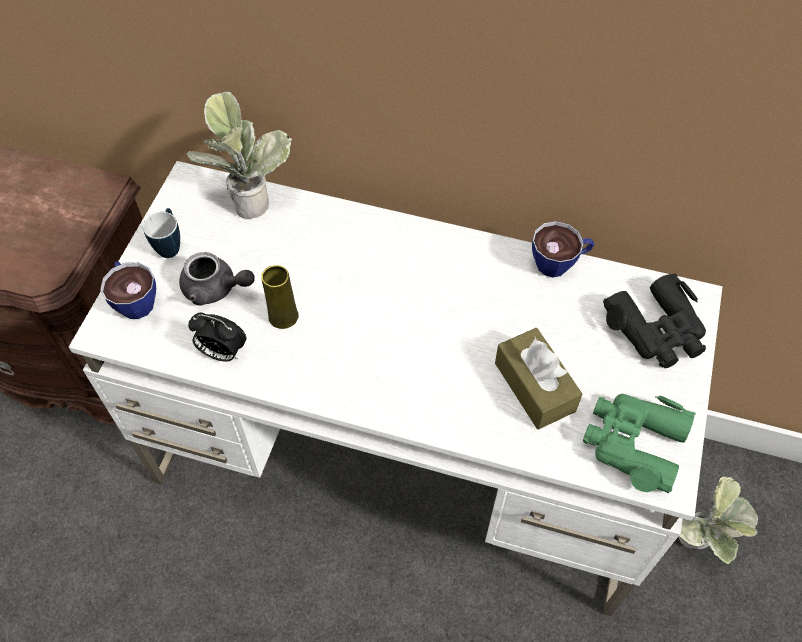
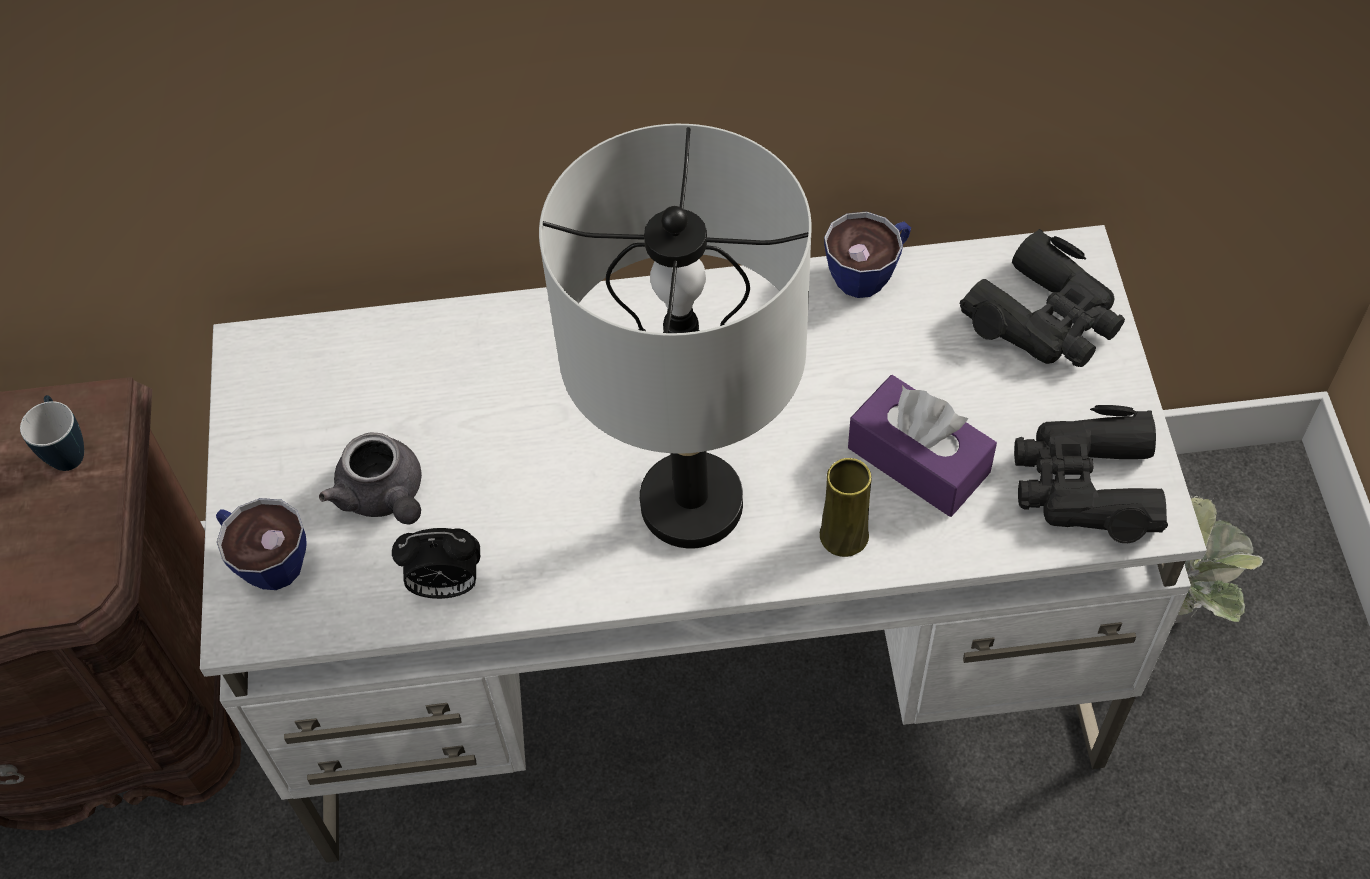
camera: 20 degrees left, 0 degrees up
mug [143,208,180,258] -> mug moved to [20,395,84,471]
grey teapot [179,252,254,306] -> grey teapot turned 60 degrees clockwise [319,433,422,525]
potted plant [187,91,292,219] -> none
yellow vase [261,265,299,329] -> yellow vase moved to [820,458,871,557]
brown tissue box [495,328,582,430] -> purple tissue box [848,375,997,517]
green binoculars [583,394,696,493] -> black binoculars [1014,405,1168,543]
none -> grey table lamp [539,124,811,548]

